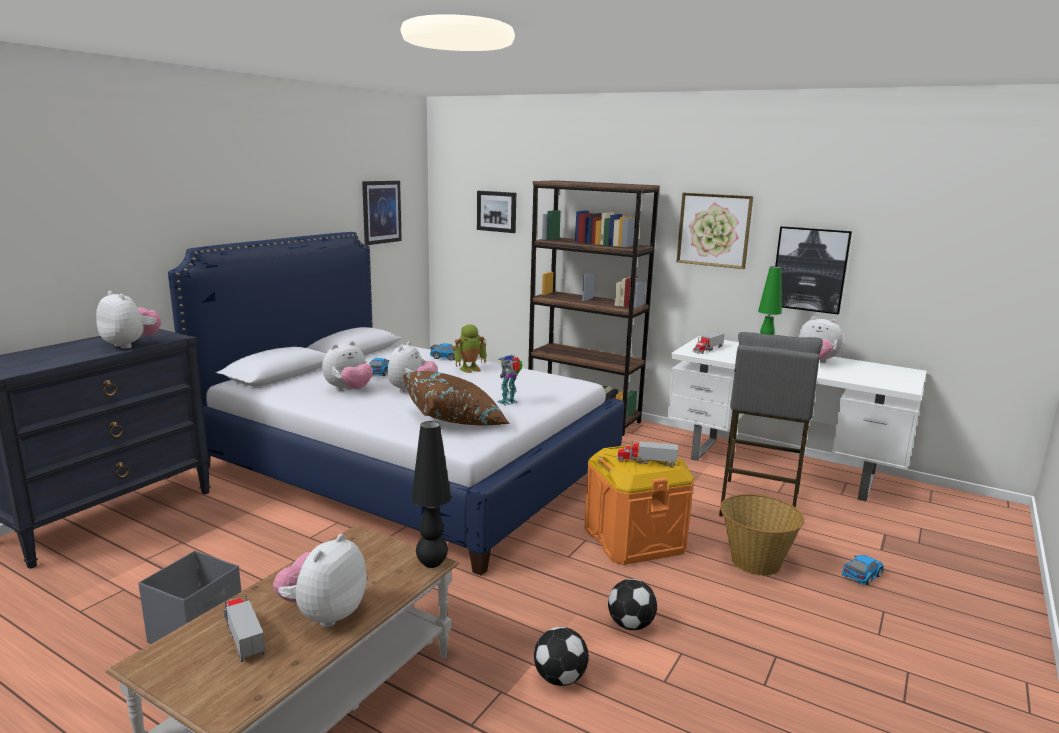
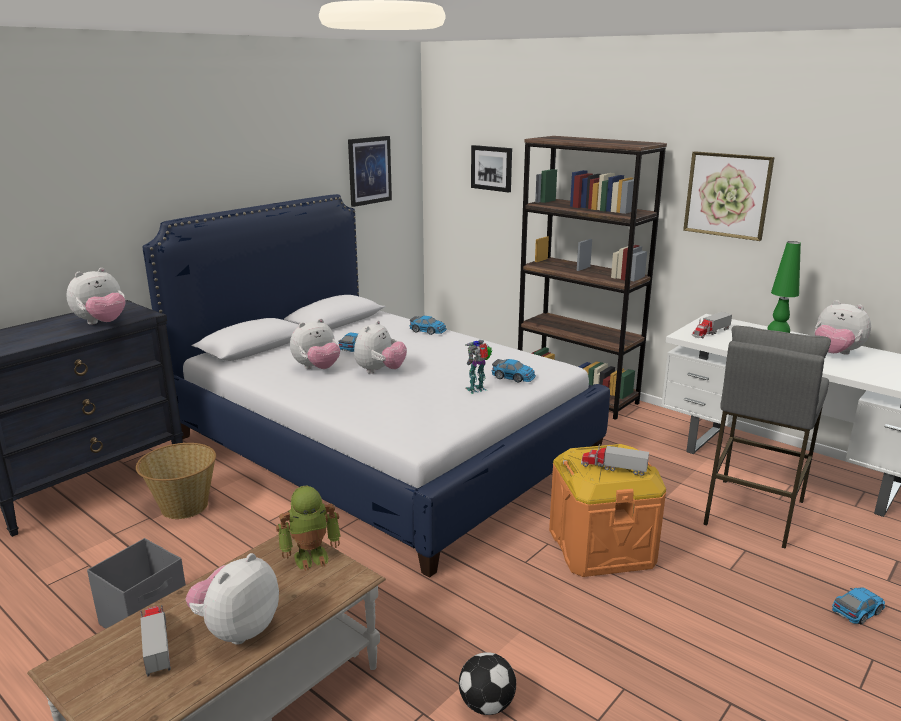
camera: 10 degrees right, 5 degrees up
plush toy [96,291,161,349] -> plush toy turned 90 degrees clockwise [66,268,126,324]
brown pillow [403,371,510,426] -> none
black table lamp [411,421,451,568] -> none
toy robot [452,324,487,373] -> toy robot moved to [276,486,341,571]
football [608,579,657,630] -> none
basket [720,494,804,576] -> basket moved to [136,443,216,519]
picture [775,226,852,315] -> none
none -> toy car [492,359,536,383]

